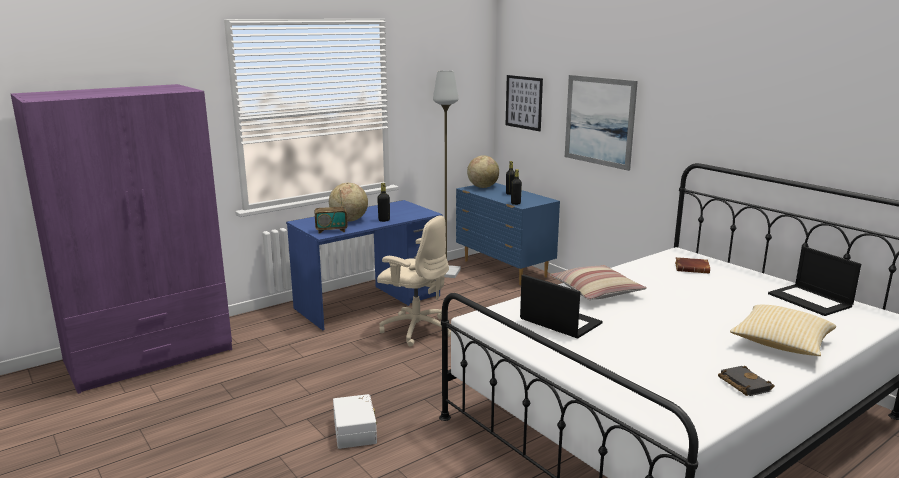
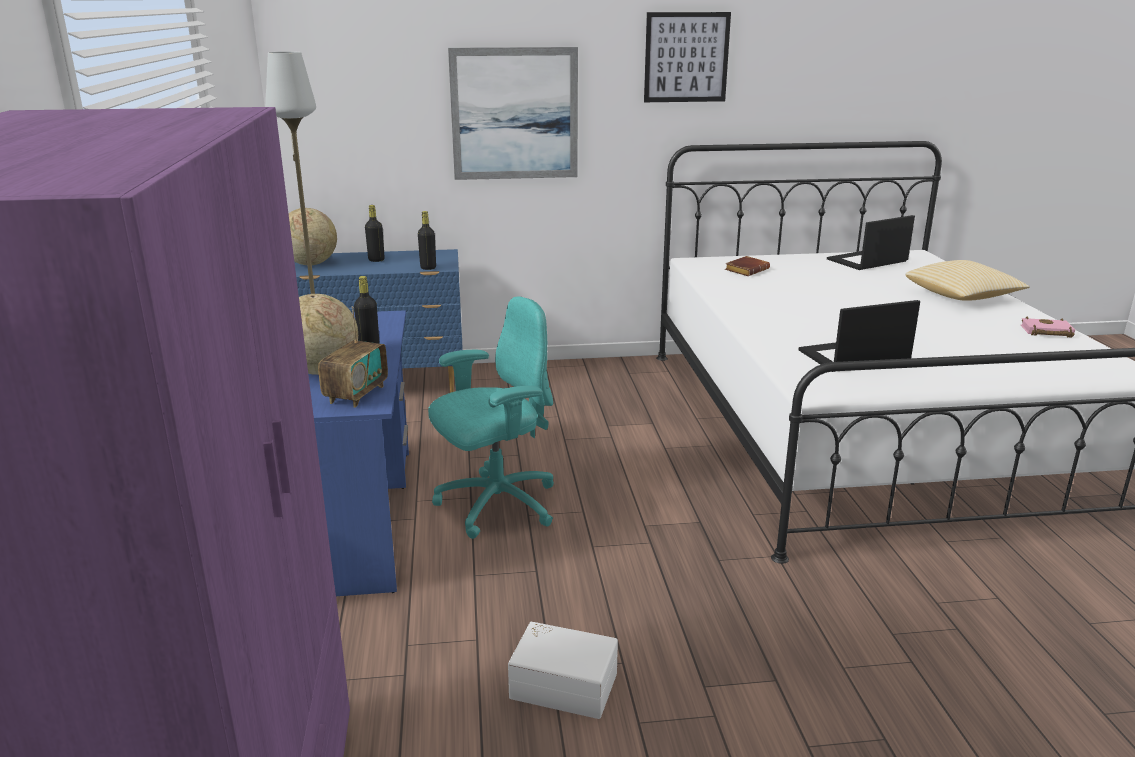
camera: 60 degrees left, 5 degrees up
white storage box [333,394,377,449] -> white storage box moved to [508,621,618,719]
beige office chair [377,215,451,347] -> turquoise office chair [428,296,554,539]
picture [506,75,543,131] -> picture moved to [644,12,731,102]
pillow [550,265,647,300] -> none
black book [718,366,774,396] -> pink book [1021,316,1075,338]
laptop [768,246,861,316] -> laptop turned 150 degrees clockwise [827,215,915,270]

